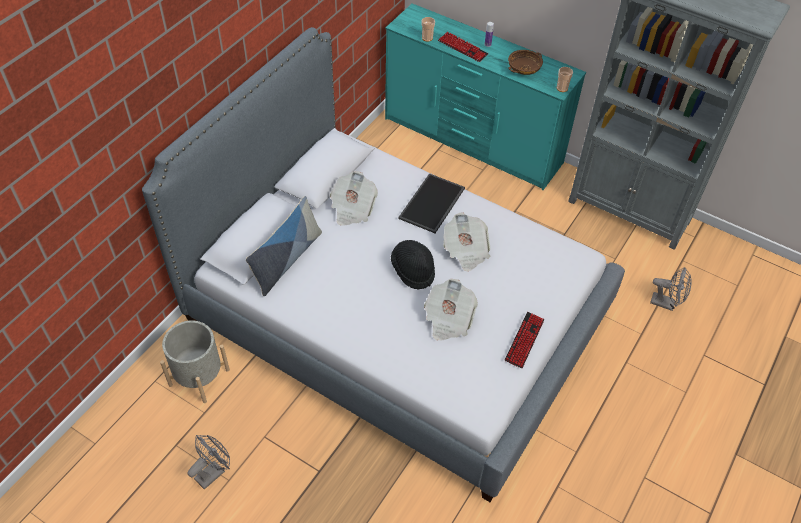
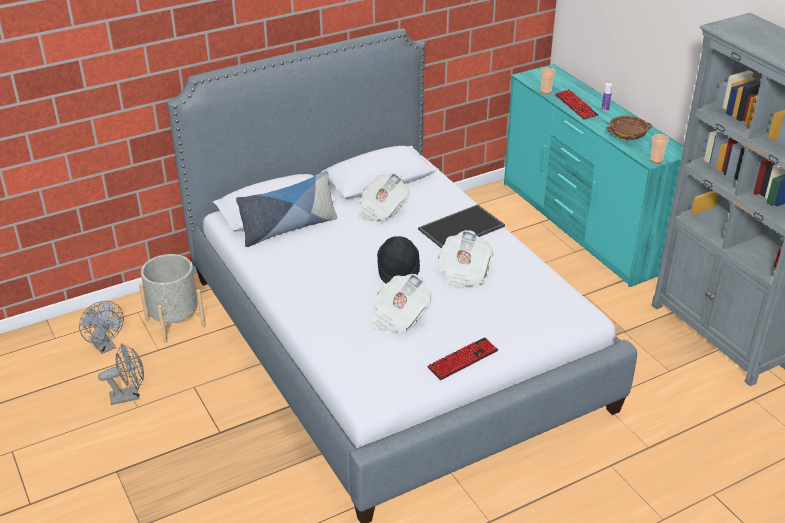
camera: 30 degrees right, 15 degrees down
grey fan [650,267,692,311] -> grey fan moved to [79,301,124,354]

